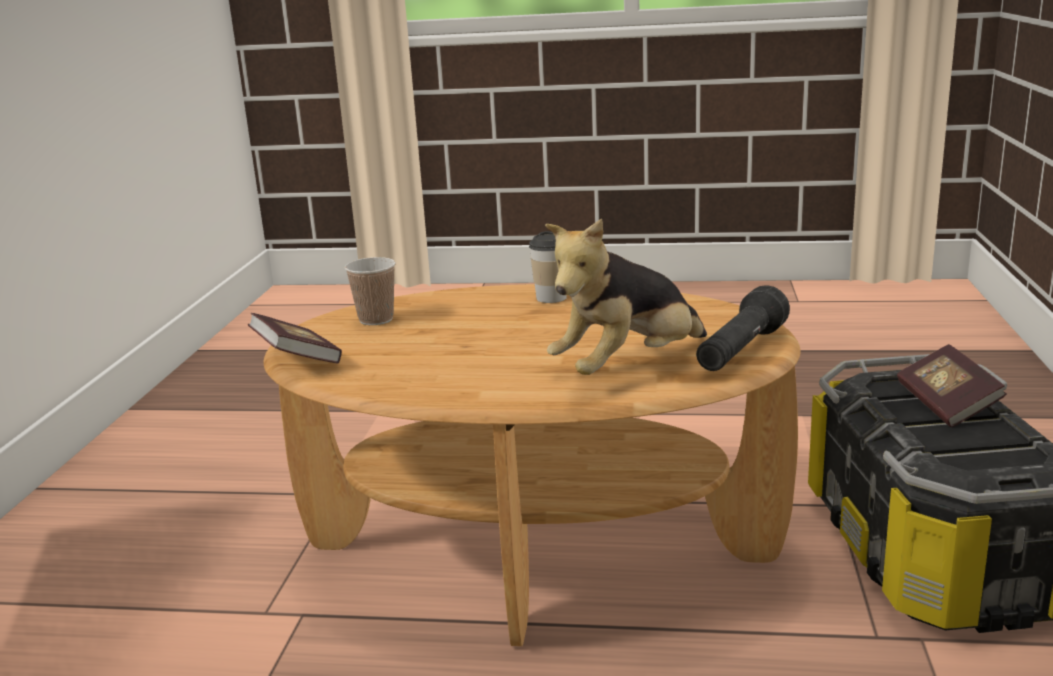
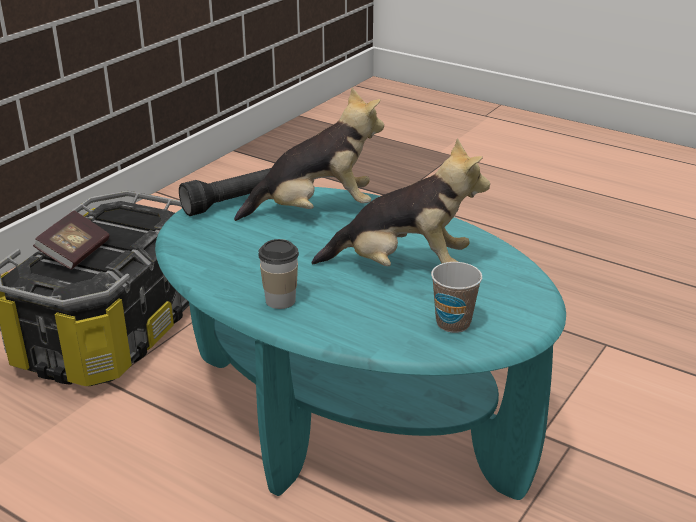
camera: 155 degrees left, 10 degrees up
book [248,313,342,364] -> none
brown coffee table [264,284,800,646] -> turquoise coffee table [155,187,566,500]
none -> plush toy [312,138,490,266]

